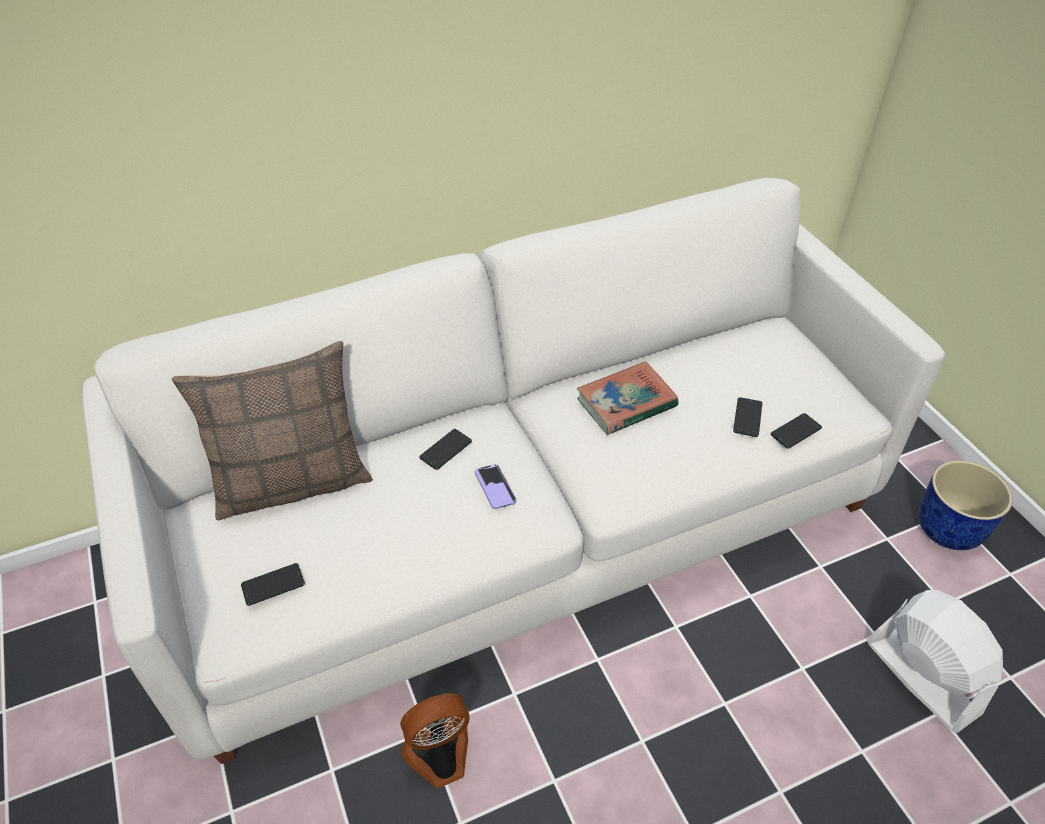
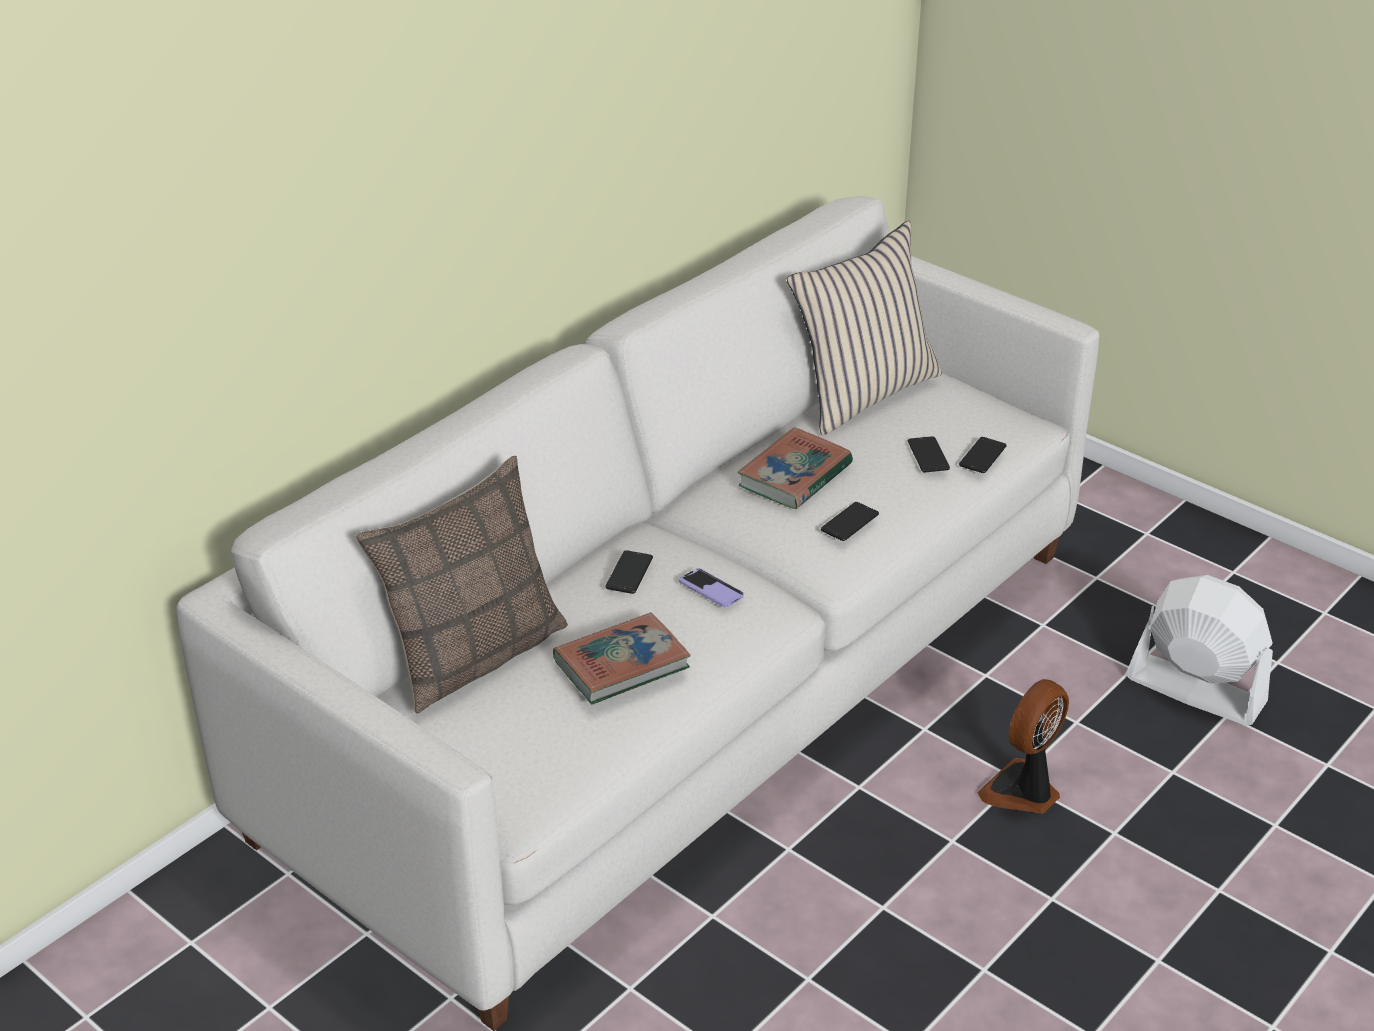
camera: 25 degrees left, 10 degrees down
phone [241,563,305,606] -> phone moved to [821,502,879,541]
fan [400,693,469,788] -> fan moved to [977,679,1069,813]
blue planter [918,460,1013,550] -> none
none -> book [553,612,691,705]
none -> beige pillow [787,221,942,435]

